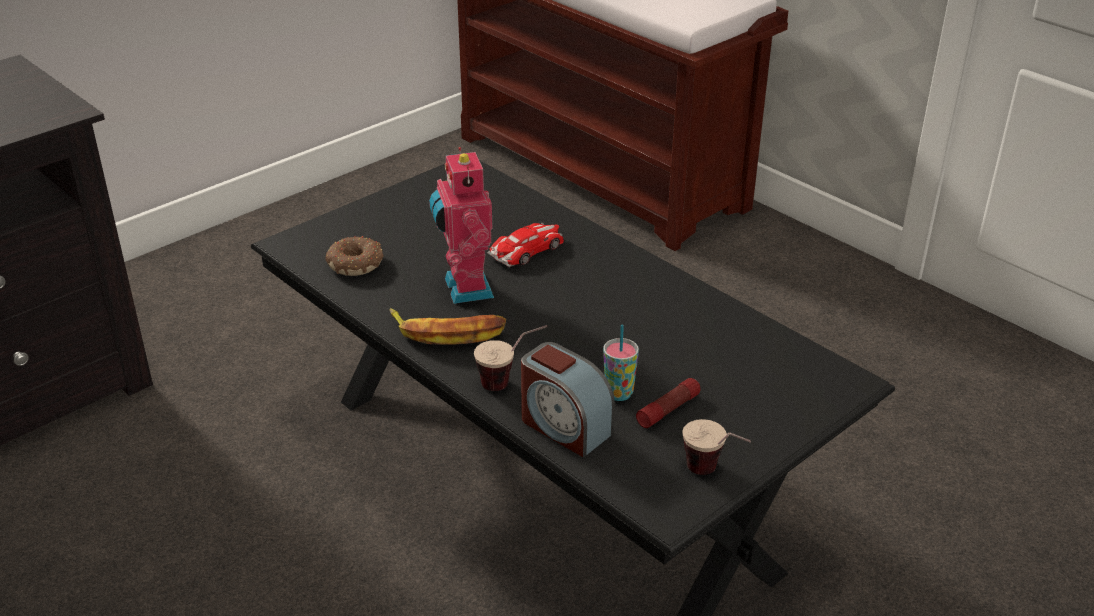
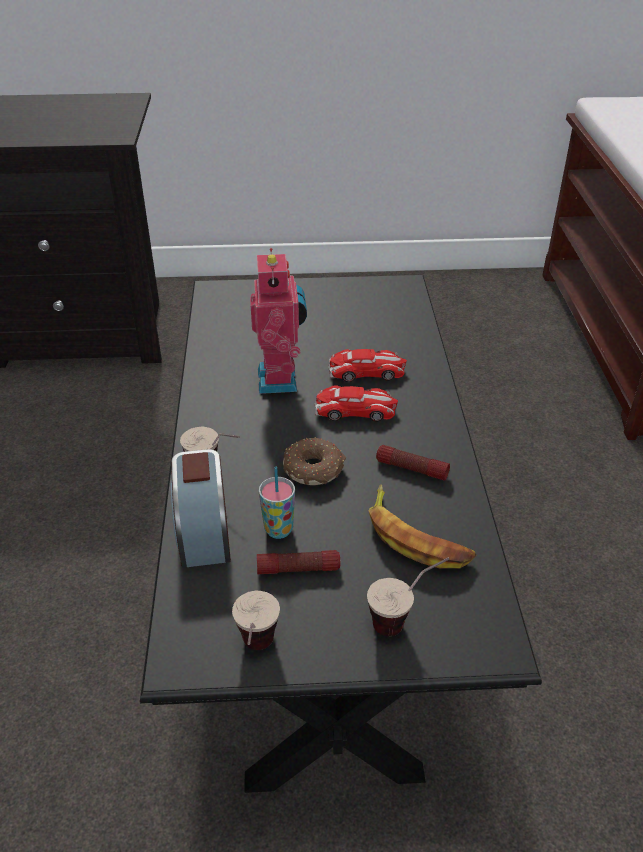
camera: 40 degrees right, 5 degrees up
donut [325,236,384,276] -> donut moved to [283,438,347,485]
banana [389,308,506,345] -> banana moved to [369,485,476,569]
toy robot [429,147,494,304] -> toy robot turned 150 degrees clockwise [250,248,307,394]
none -> toy car [314,386,398,421]
none -> cup [367,557,449,636]
none -> flashlight [376,445,450,481]

